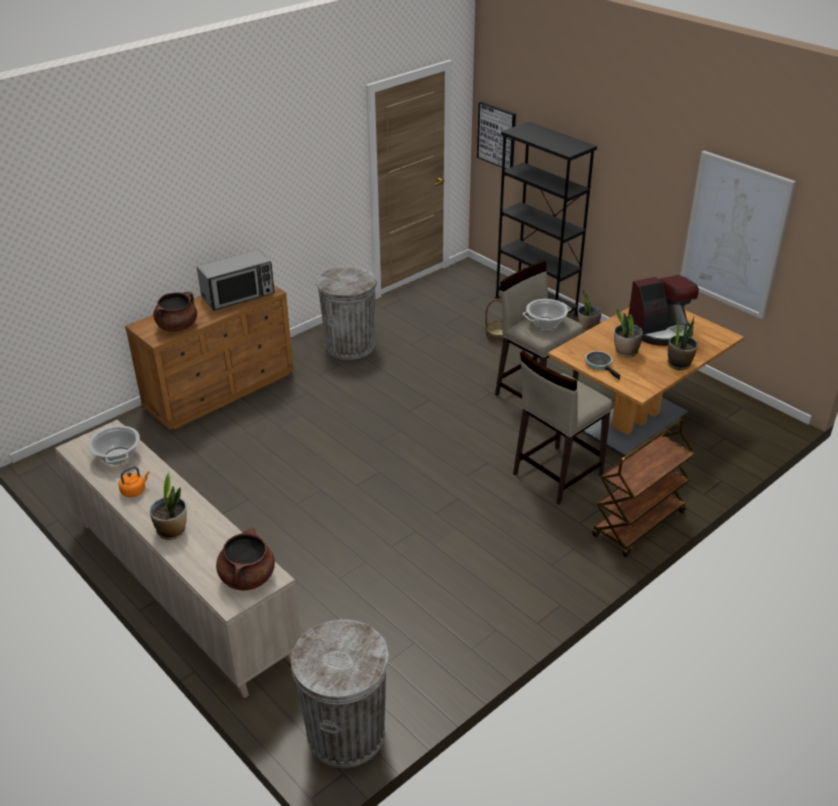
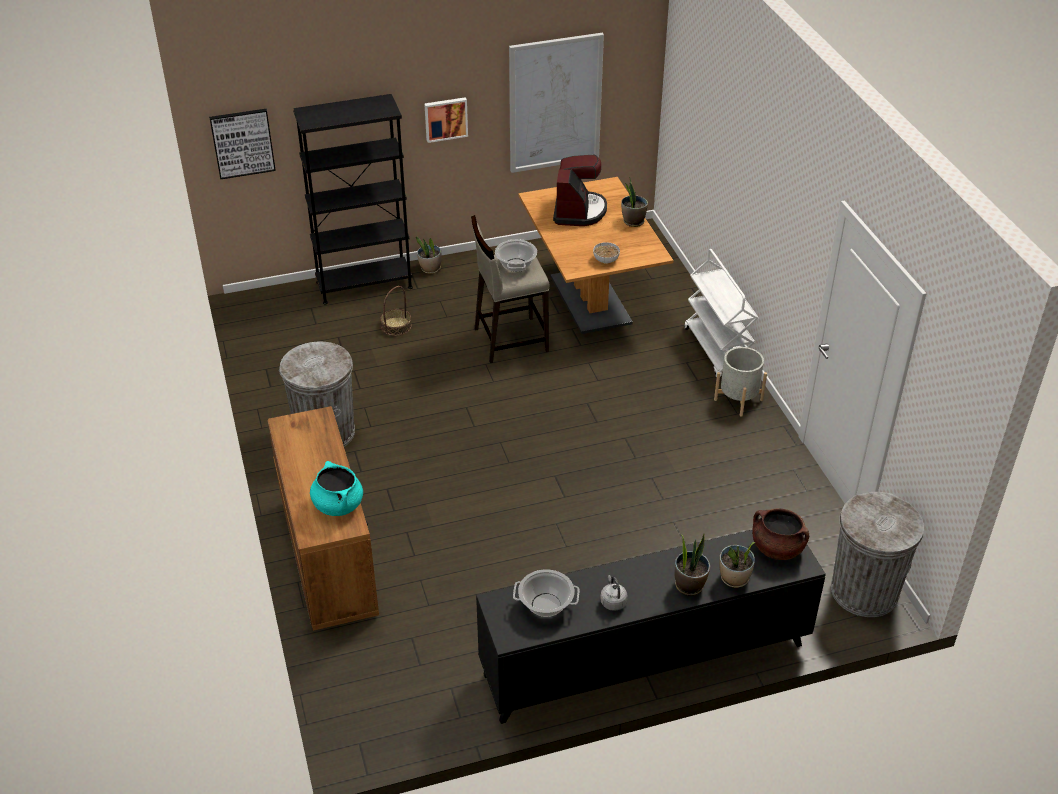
camera: 65 degrees left, 5 degrees up
beige cabinet [55,419,301,698] -> black cabinet [476,530,826,724]
orange kettle [119,467,150,497] -> grey kettle [600,575,627,611]
brown cooking pot [153,292,197,332] -> turquoise cooking pot [310,461,363,516]
microwave [197,249,275,310] -> none
beige stool [513,350,612,505] -> none
frying pan [585,351,620,380] -> bowl [593,242,620,264]
brown cart [592,418,695,557] -> white cart [684,249,758,379]
potted plant [614,308,643,357] -> potted plant moved to [719,542,755,588]
none -> picture [424,97,468,143]
none -> grey planter [714,347,767,417]

